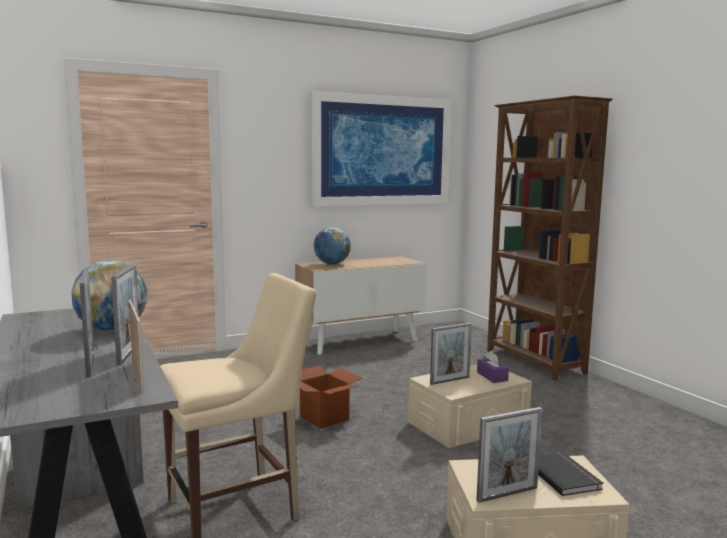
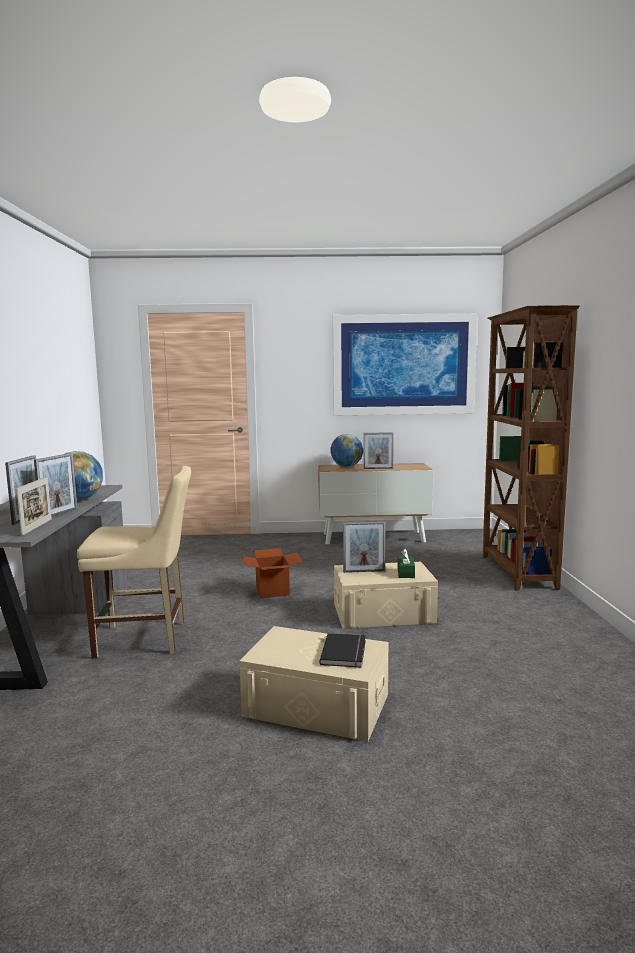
camera: 25 degrees right, 0 degrees up
picture frame [476,407,543,503] -> picture frame moved to [363,432,394,469]
purple tissue box [477,350,509,383] -> green tissue box [397,549,415,578]

